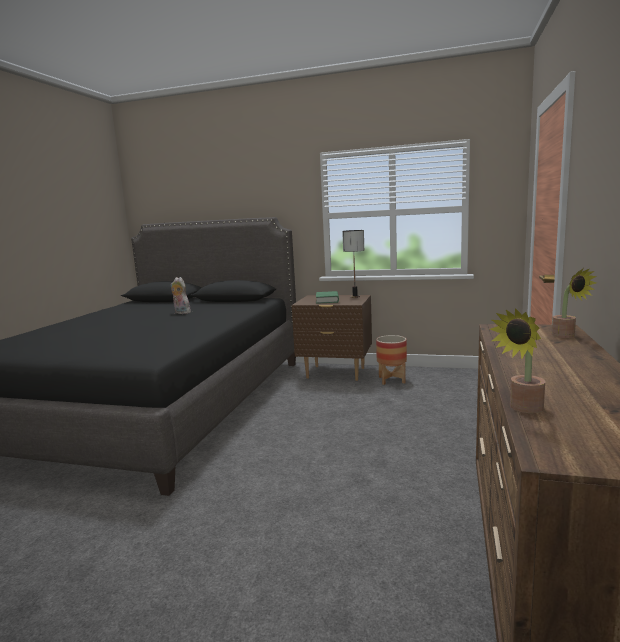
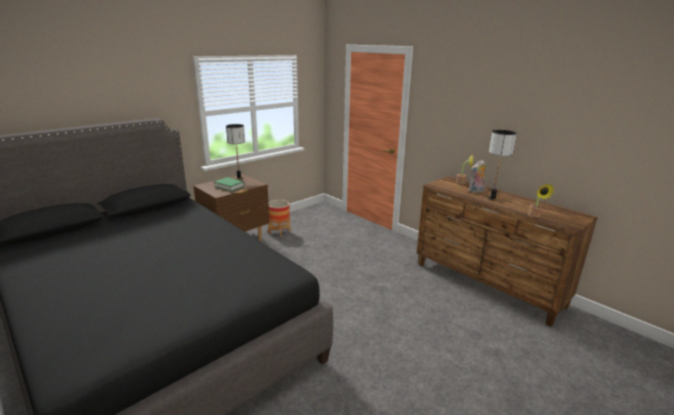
camera: 60 degrees left, 10 degrees up
plush toy [171,277,191,314] -> plush toy moved to [469,160,486,193]
none -> table lamp [488,130,517,201]

